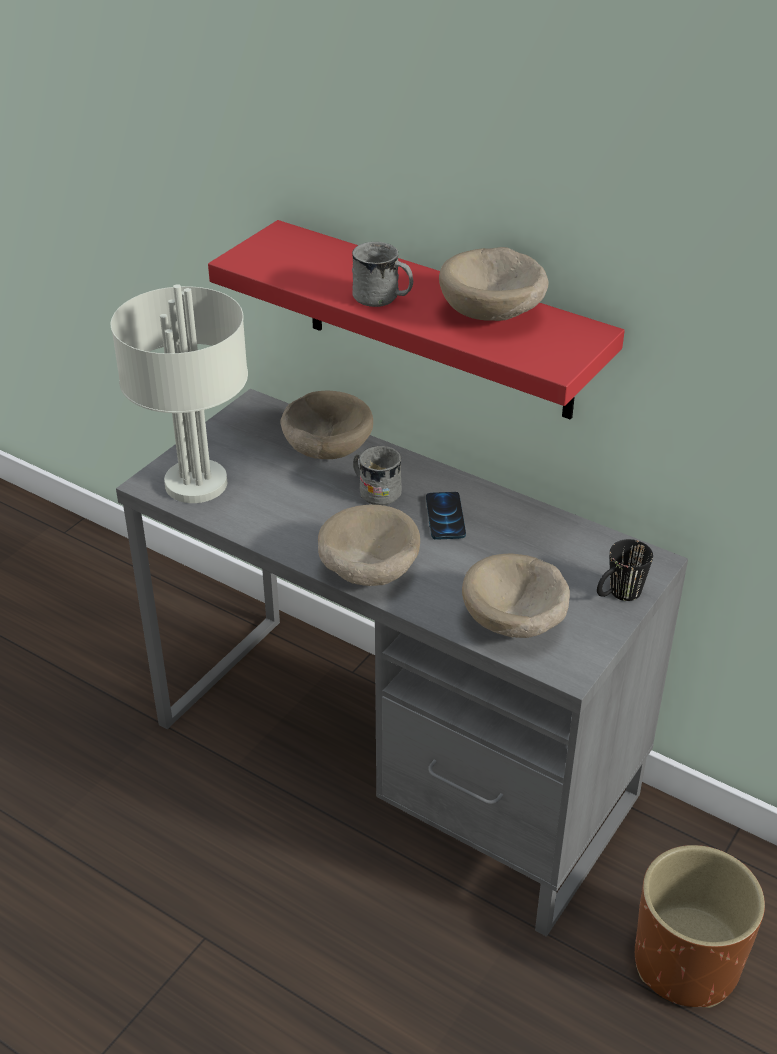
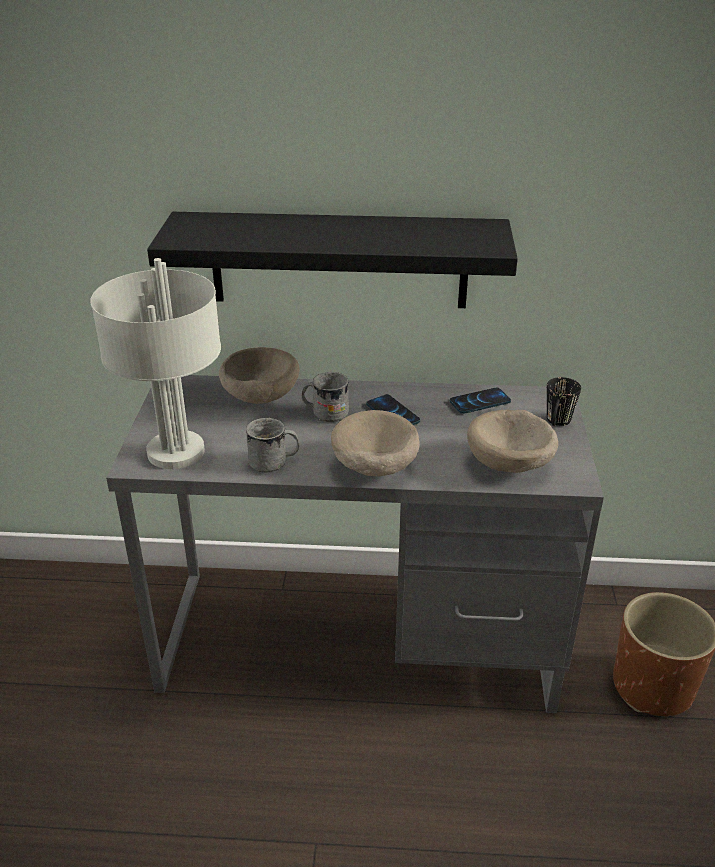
camera: 30 degrees left, 5 degrees down
red shelf [208,220,625,420] -> black shelf [147,212,518,308]
grey mug [352,242,413,307] -> grey mug moved to [246,418,300,472]
beige bowl [439,247,549,321] -> none
none -> phone [450,388,511,414]

